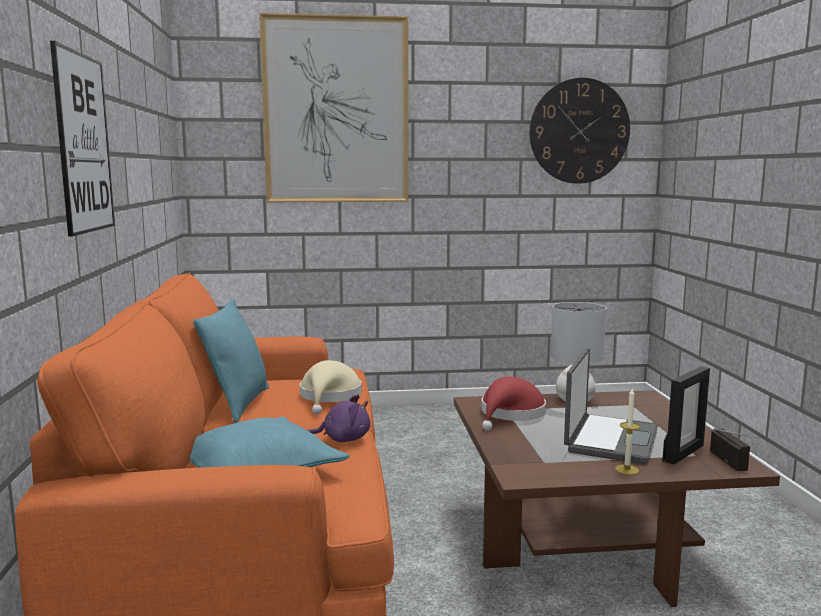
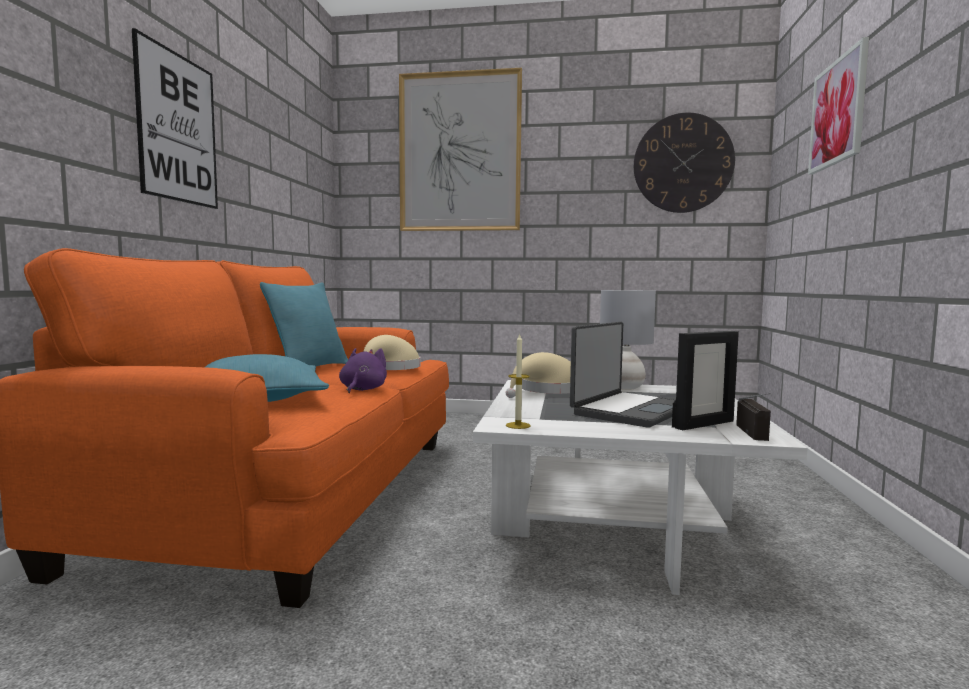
camera: 15 degrees right, 5 degrees down
purple plush toy [308,394,370,442] -> purple plush toy turned 90 degrees counterclockwise [339,348,387,393]
brown coffee table [454,390,780,607] -> white coffee table [473,380,808,595]
red hat [482,376,546,431] -> beige hat [506,352,571,398]
candle [615,389,640,475] -> candle moved to [506,333,531,429]
none -> picture [808,37,869,175]

